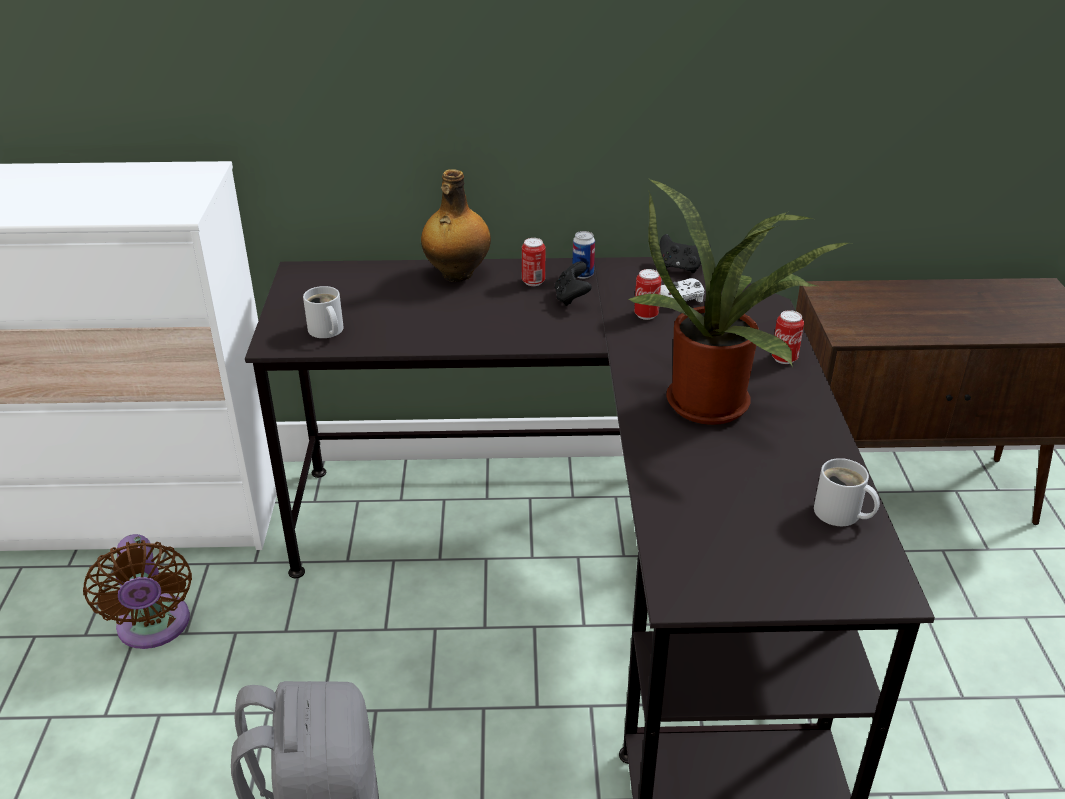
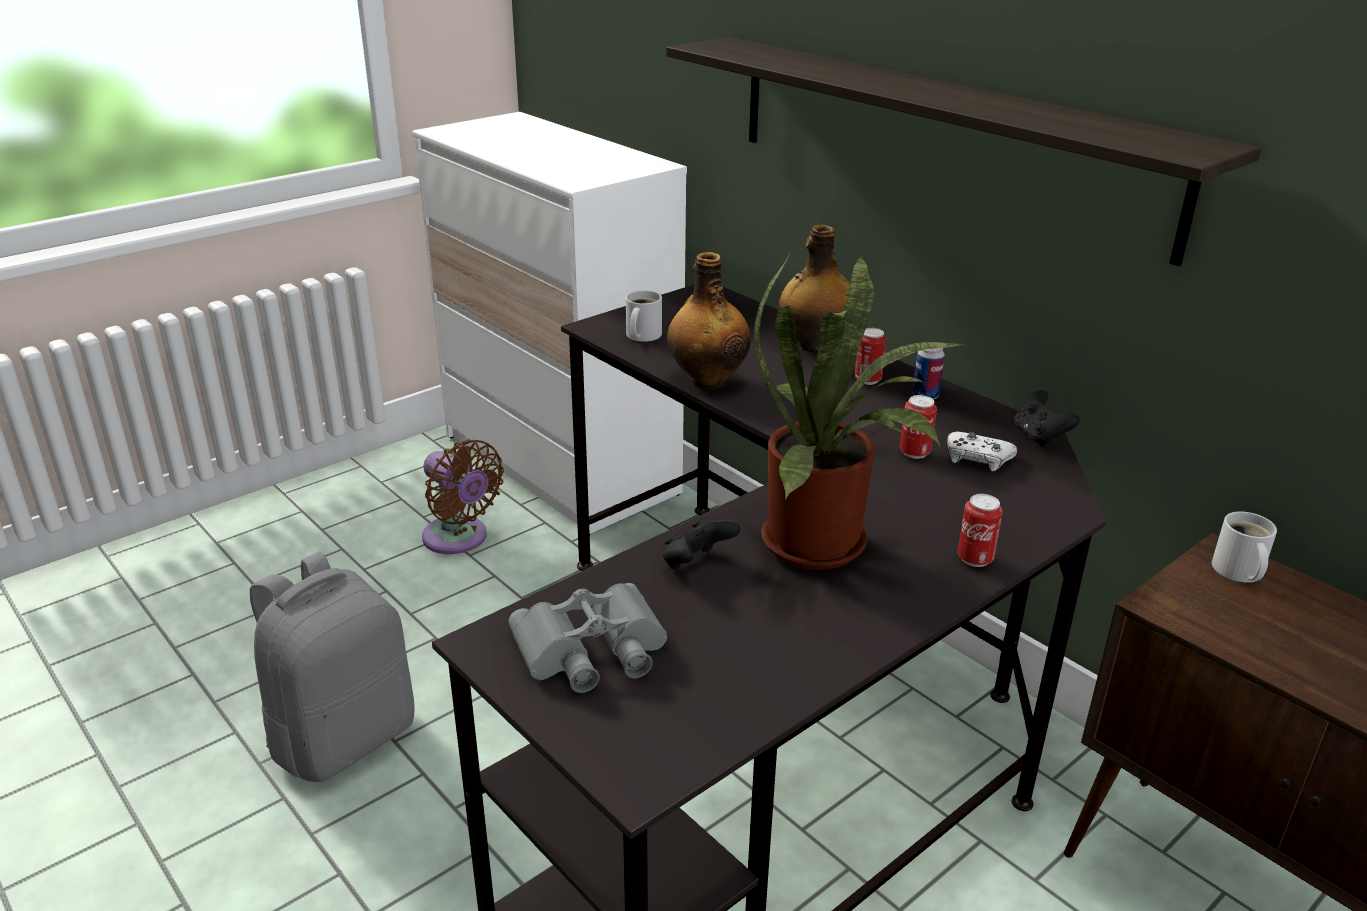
camera: 50 degrees right, 5 degrees down
brown fan [83,534,192,649] -> brown fan turned 75 degrees counterclockwise [422,439,504,554]
black game controller [555,261,592,306] -> black game controller moved to [663,519,740,569]
white mug [814,458,880,526] -> white mug moved to [1212,511,1277,583]
none -> grey binoculars [509,583,667,693]
none -> shelf [666,37,1262,266]
none -> bottle [667,252,751,389]

